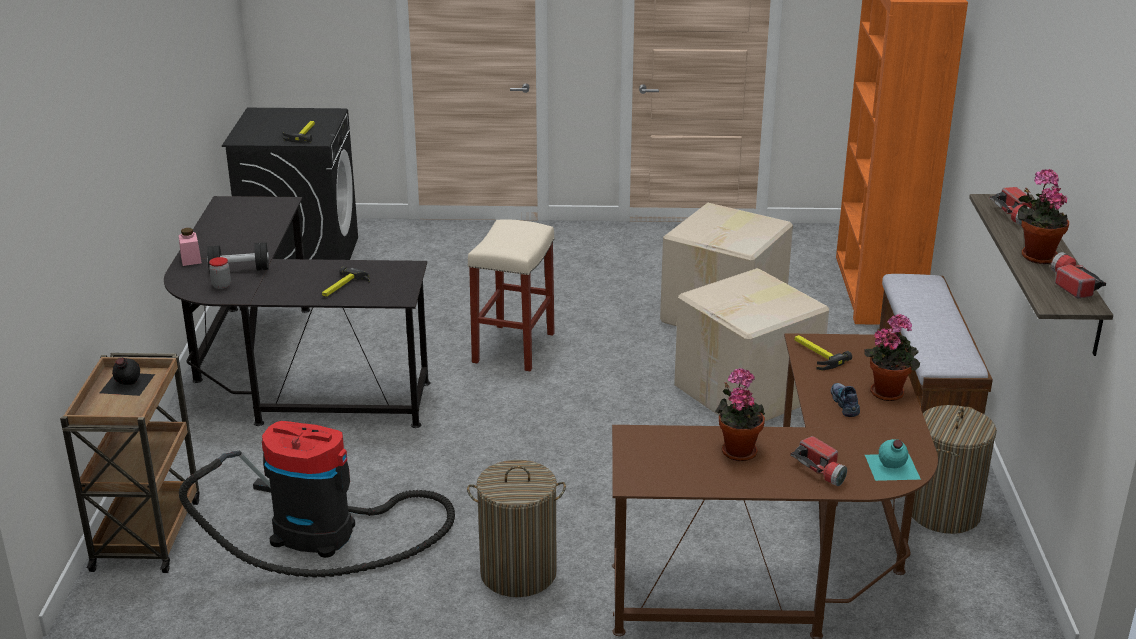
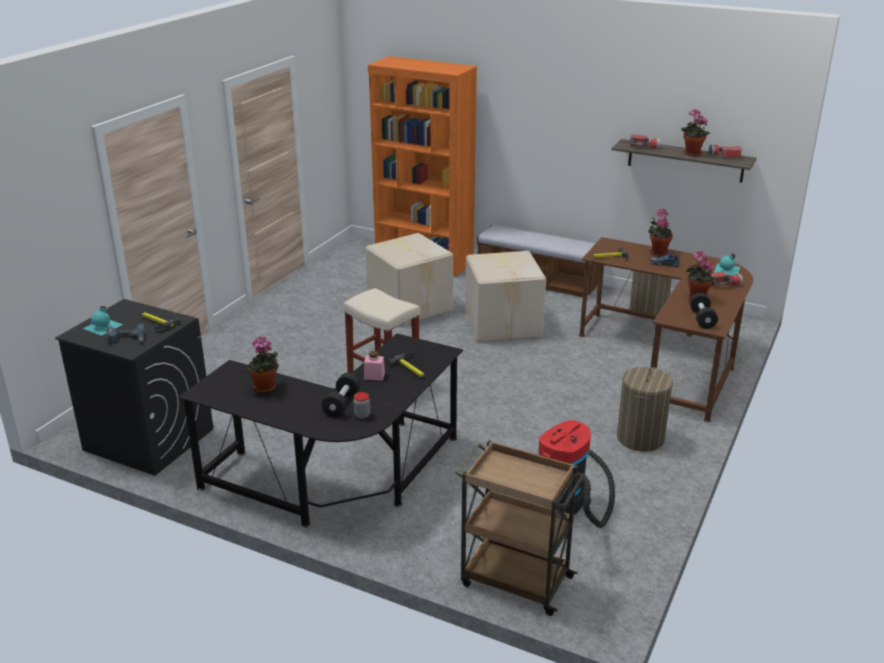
camera: 65 degrees left, 0 degrees up
black bottle [100,358,155,396] -> none
pink jar [179,228,202,266] -> pink jar moved to [364,351,385,381]
none -> turquoise bottle [83,306,123,336]
none -> power drill [107,323,145,343]
none -> potted plant [245,336,279,393]
none -> black dumbbell [689,293,718,329]

